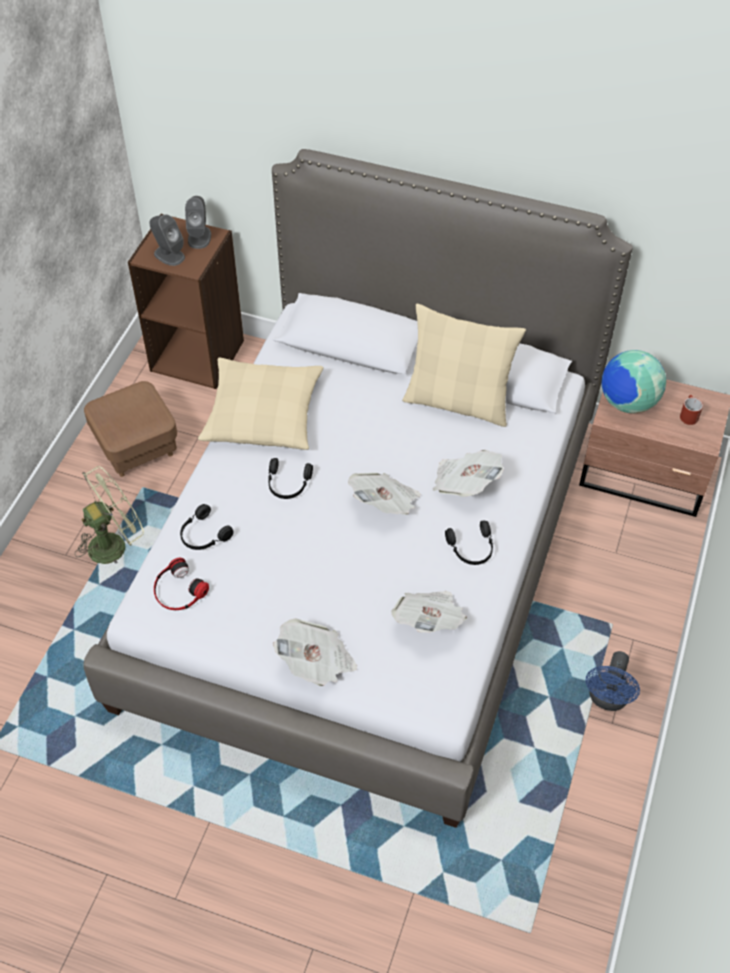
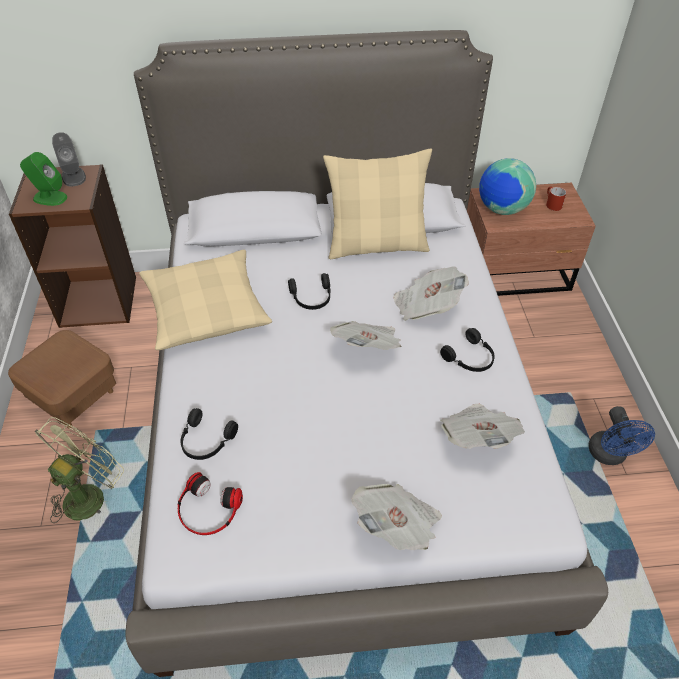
camera: 25 degrees left, 5 degrees down
grey speaker [150,214,185,266] -> green speaker [20,152,67,206]
black headphones [268,458,313,499] -> black headphones moved to [288,273,330,310]

